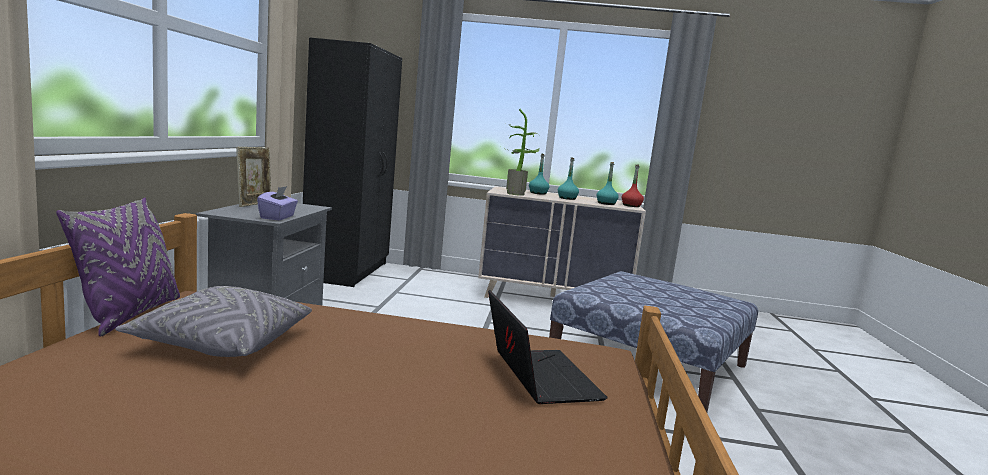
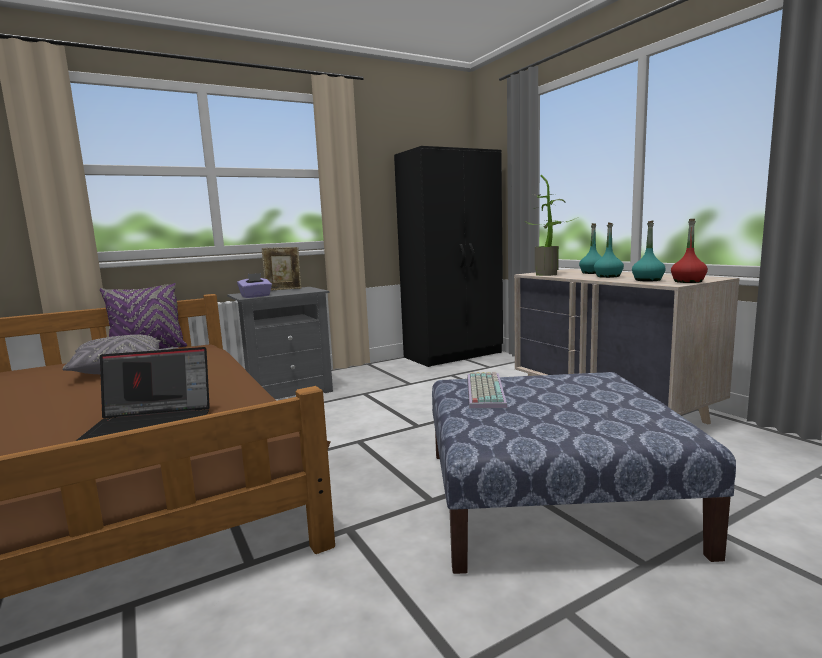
camera: 55 degrees right, 0 degrees up
laptop [488,290,608,404] -> laptop turned 45 degrees clockwise [76,347,210,441]
none -> keyboard [467,372,508,409]

